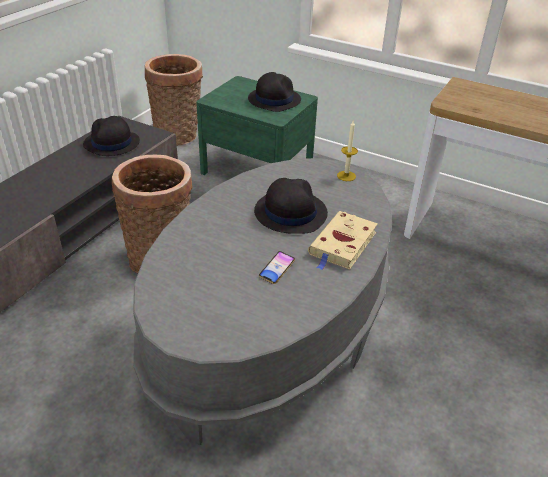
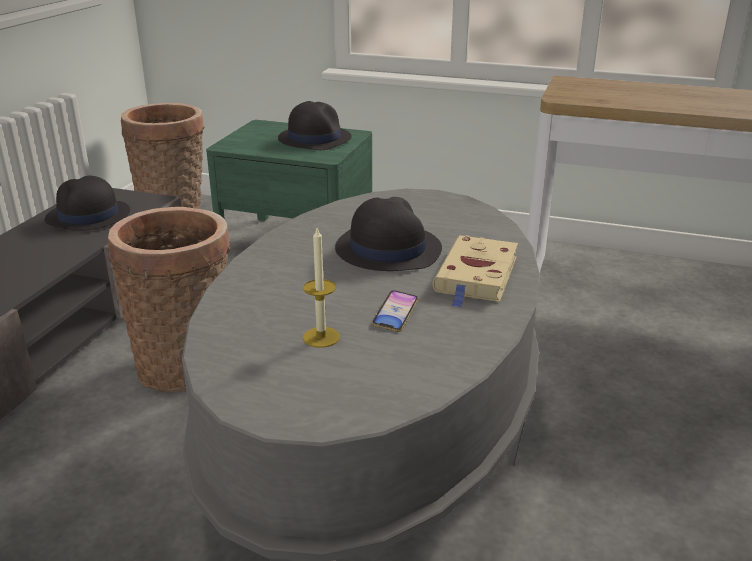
camera: 10 degrees left, 10 degrees down
candle [337,121,358,181] -> candle moved to [303,228,340,348]

